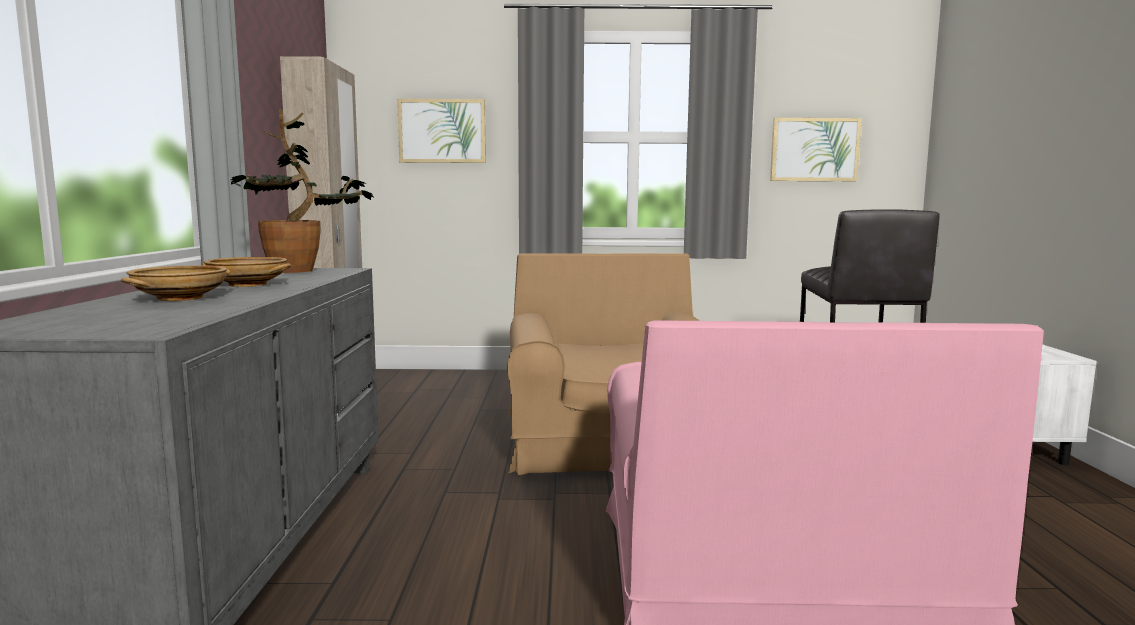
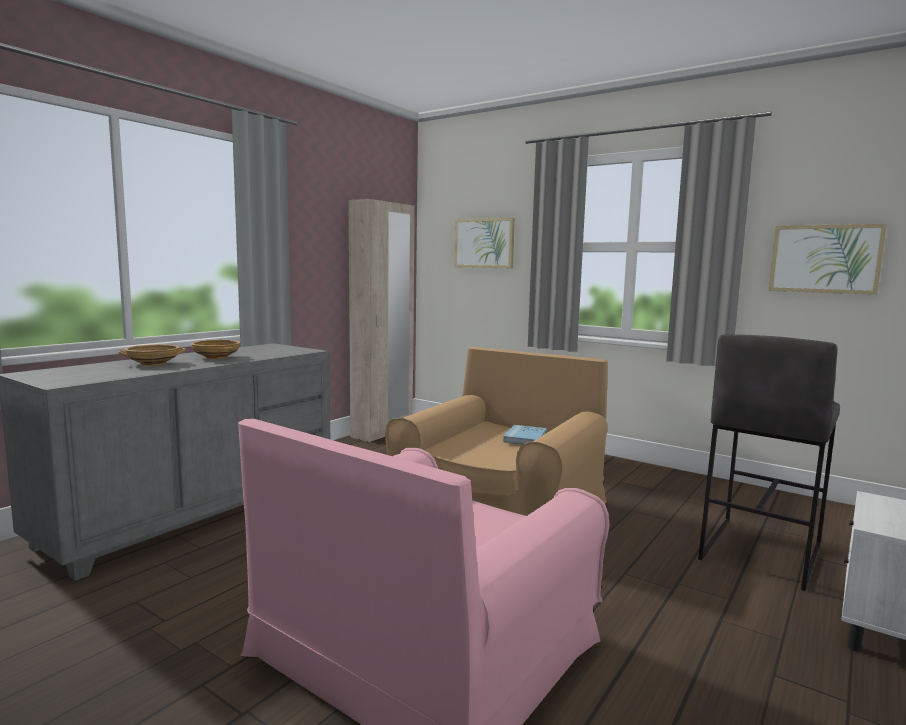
camera: 35 degrees right, 0 degrees up
potted plant [231,109,374,273] -> none
none -> blue book [503,425,547,444]

